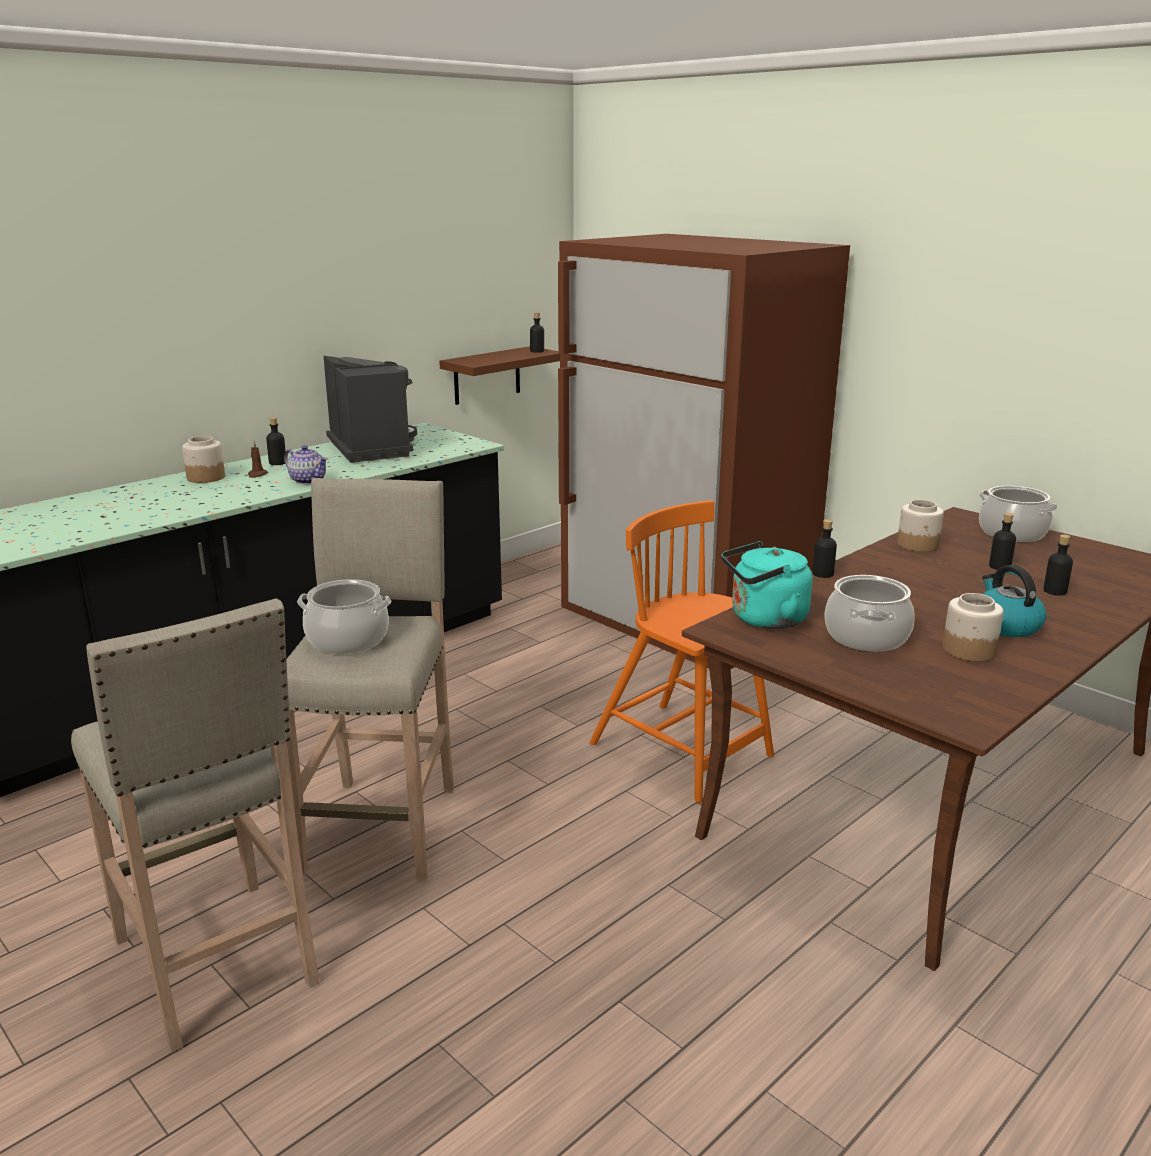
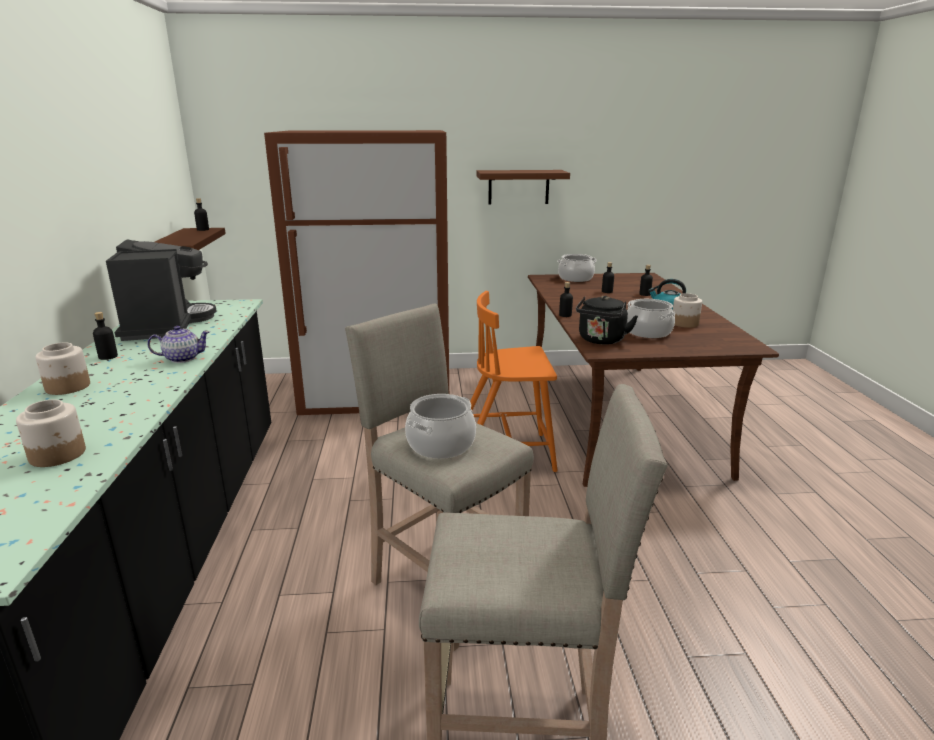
camera: 50 degrees left, 0 degrees up
brown candle [248,441,268,478] -> none
coffee machine [324,356,417,463] -> coffee machine turned 60 degrees clockwise [106,240,216,341]
turquoise kettle [722,541,813,629] -> black kettle [576,296,638,344]
jar [897,500,944,552] -> jar moved to [16,399,86,467]
none -> brown shelf [476,170,570,205]

